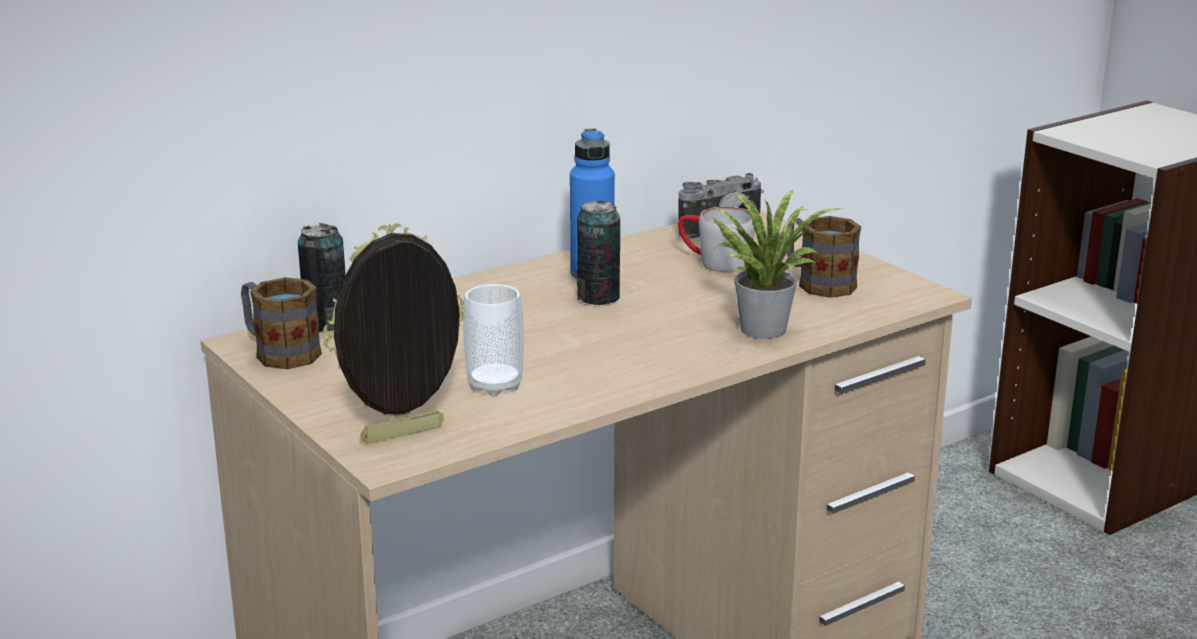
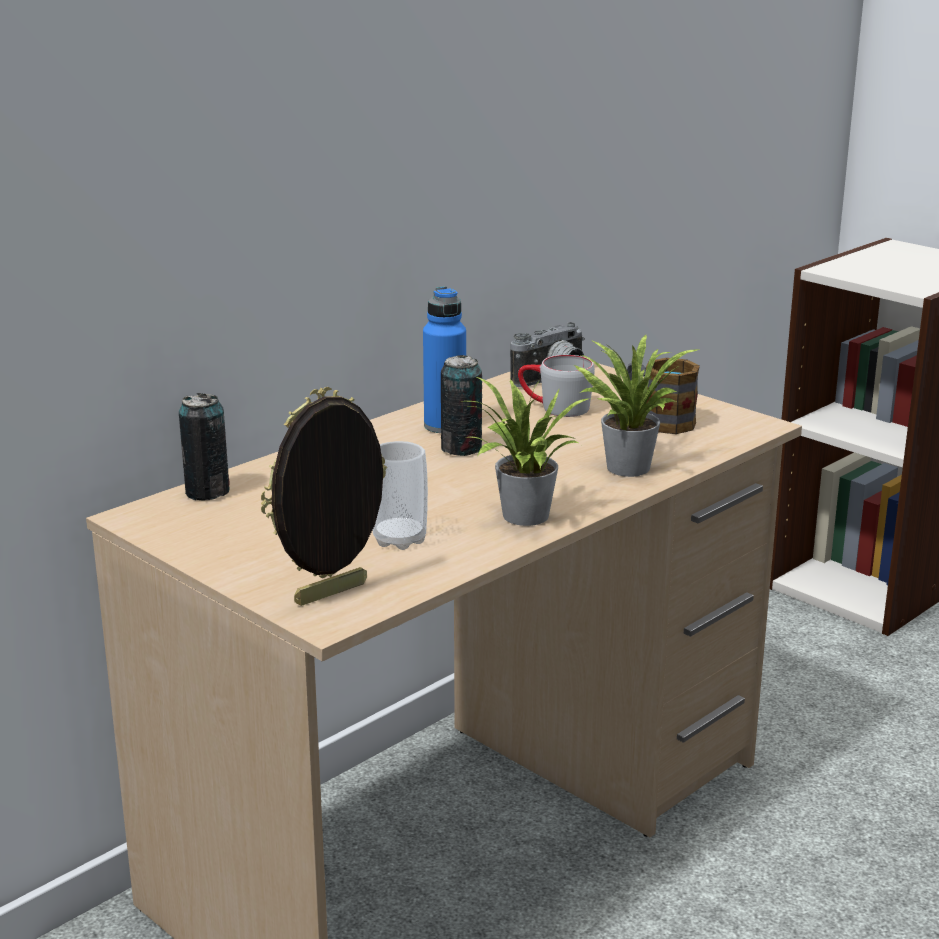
camera: 10 degrees left, 0 degrees up
mug [241,277,322,369] -> none
none -> potted plant [462,376,591,526]

